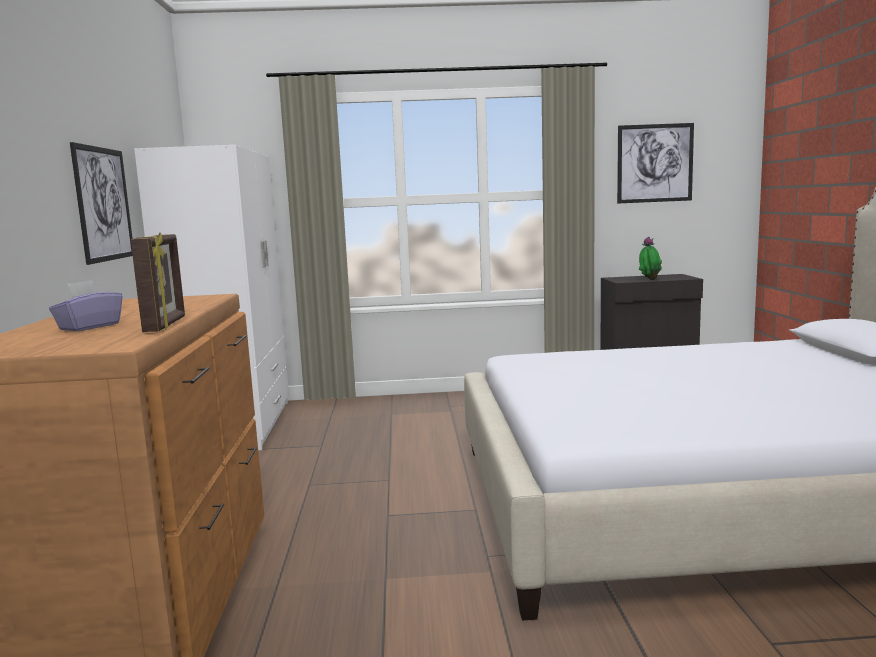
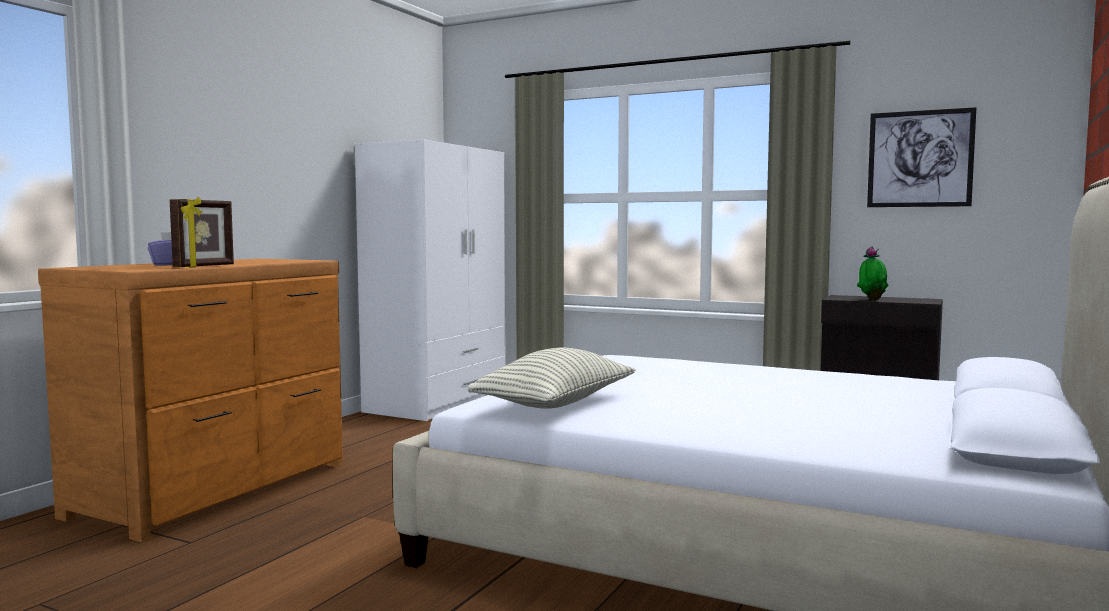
camera: 30 degrees right, 5 degrees down
picture [70,142,133,265] -> none
none -> pillow [468,348,636,409]

